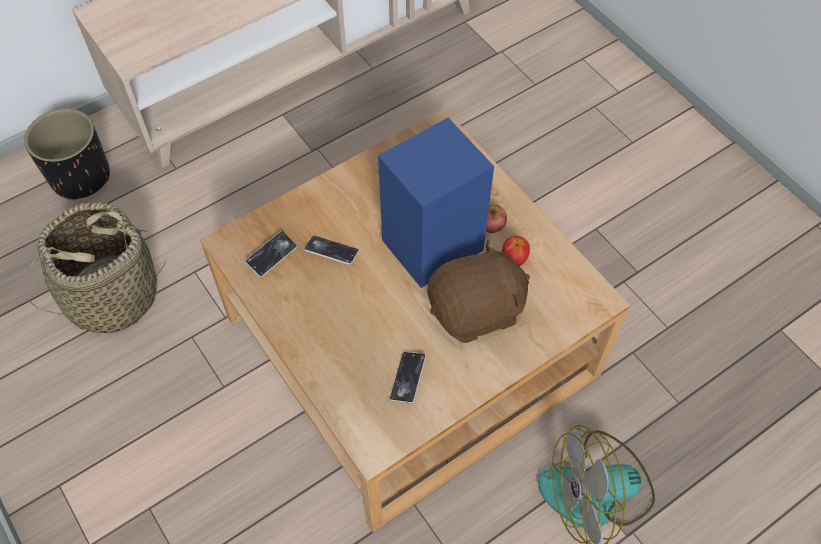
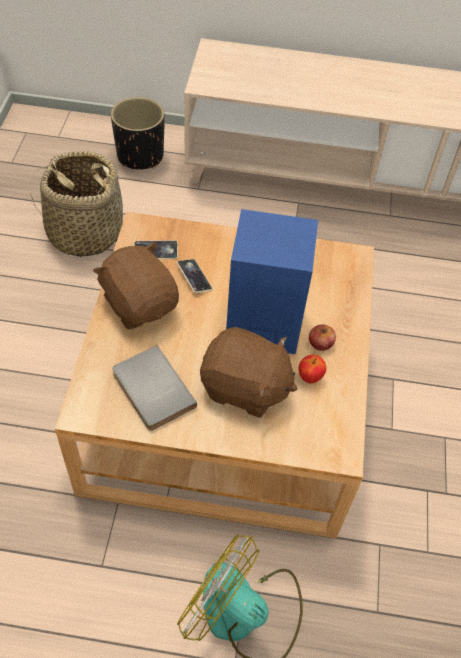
camera: 40 degrees right, 5 degrees down
phone [389,352,426,404] -> grey book [113,345,197,431]
none -> brown plush toy [93,242,179,329]

